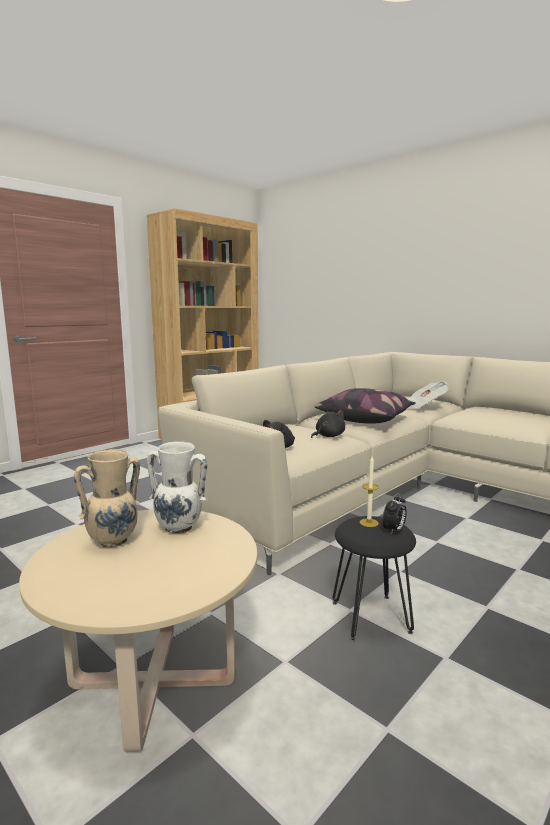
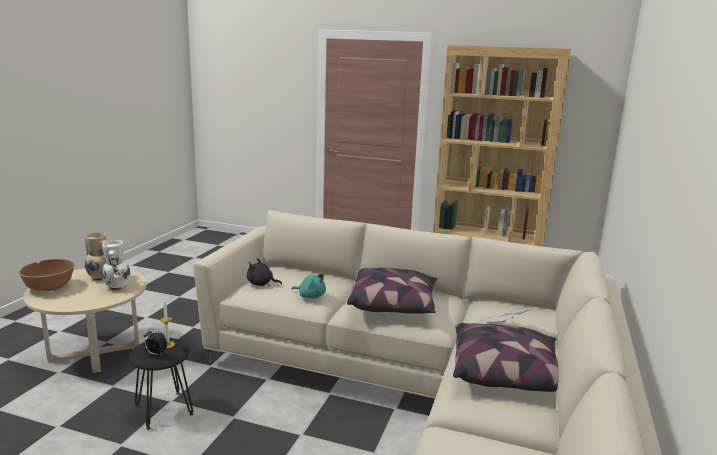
camera: 65 degrees right, 5 degrees up
black plush toy [311,408,345,438] -> turquoise plush toy [291,273,326,299]
none -> brown bowl [19,259,74,291]
none -> pillow [453,323,559,392]

